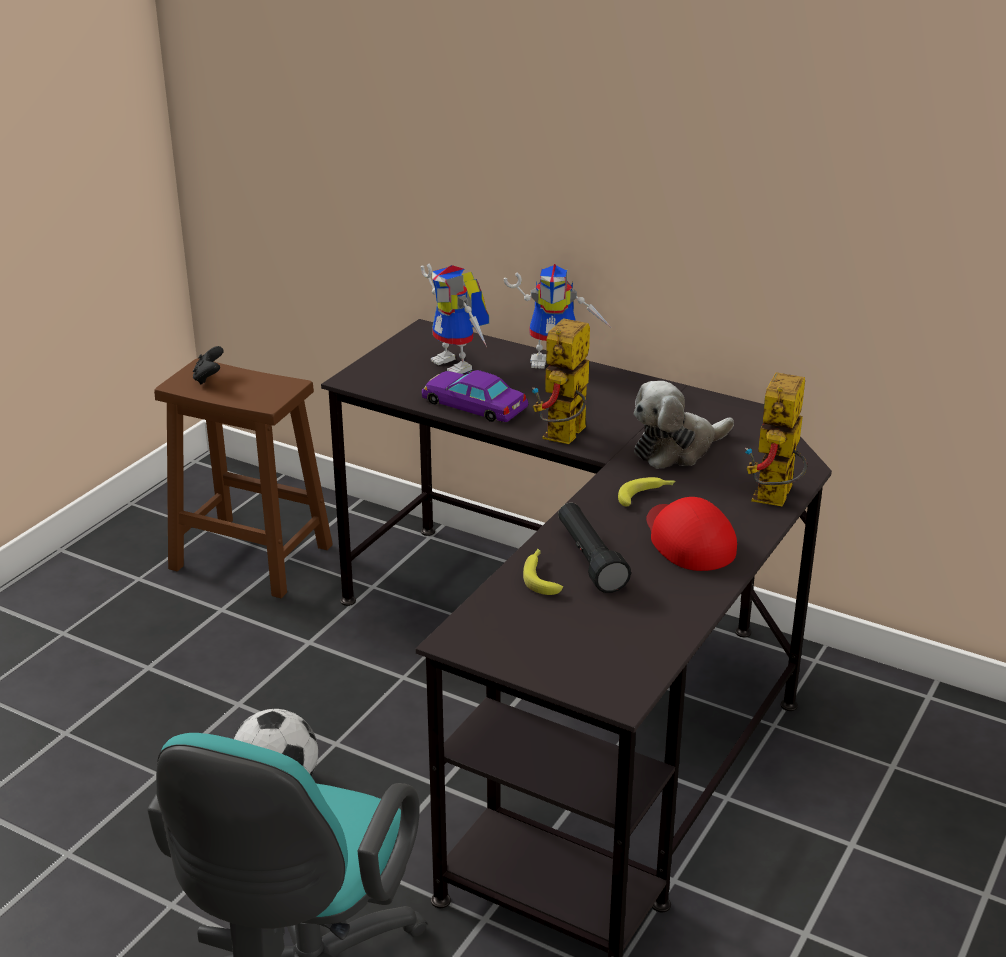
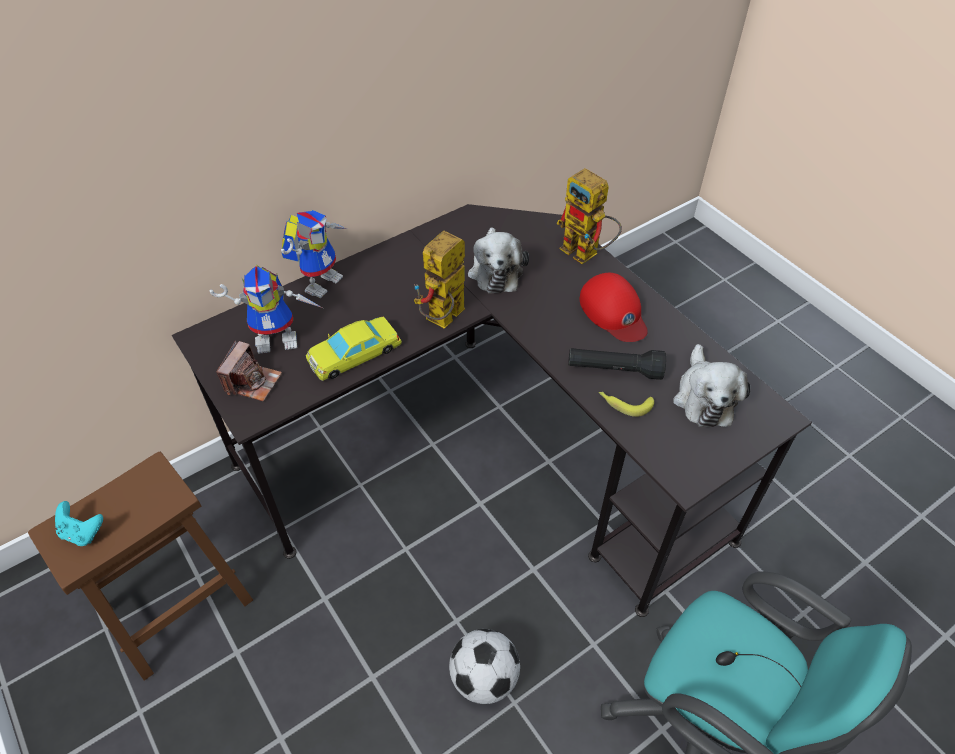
camera: 65 degrees left, 20 degrees up
black game controller [193,346,224,385] -> turquoise game controller [55,501,103,546]
purple toy car [422,370,529,422] -> yellow toy car [306,317,402,381]
toy robot [532,318,590,444] -> toy robot turned 75 degrees clockwise [414,230,465,329]
banana [618,477,675,506] -> none
red cap [646,497,737,571] -> red cap turned 120 degrees counterclockwise [580,273,648,342]
none -> camera [217,341,282,401]
none -> plush toy [673,344,750,427]

